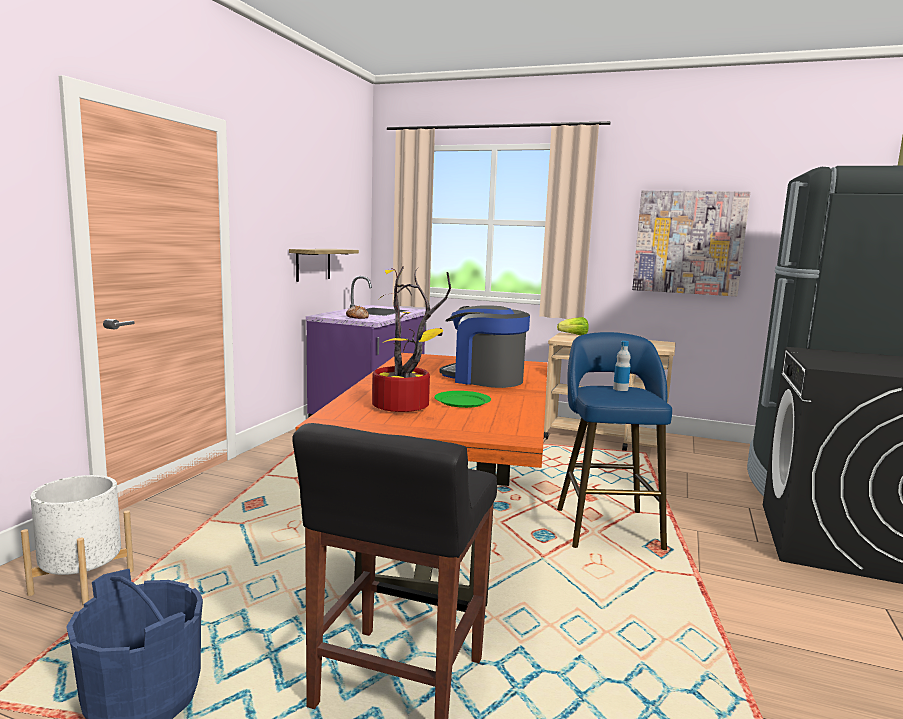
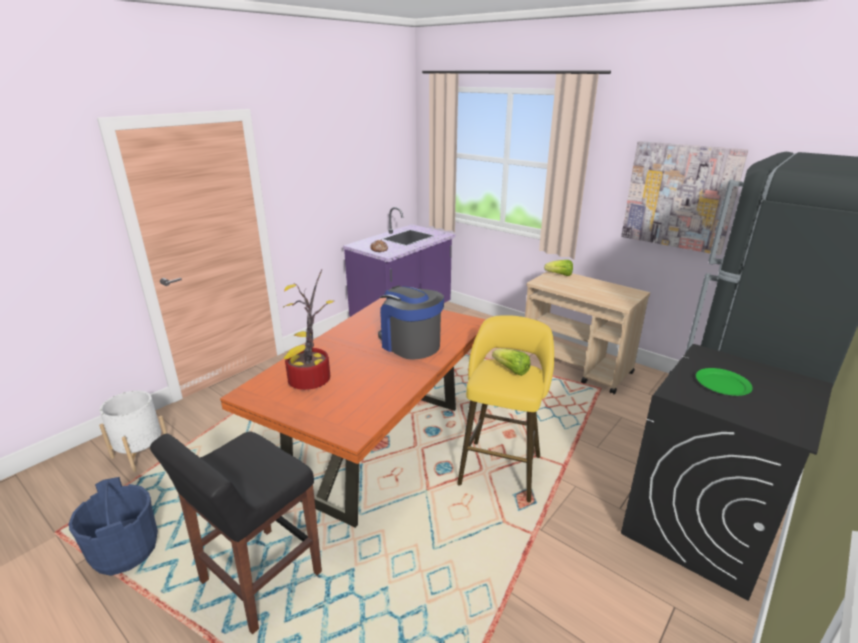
camera: 20 degrees right, 15 degrees up
shelf [289,249,359,282] -> none
green plate [434,391,491,408] -> green plate moved to [696,368,753,396]
blue stool [557,332,672,550] -> yellow stool [457,315,554,502]
bottle [613,341,631,391] -> lettuce [492,349,530,376]

